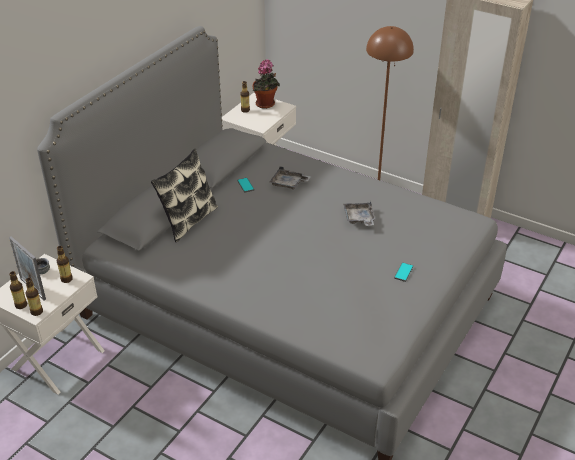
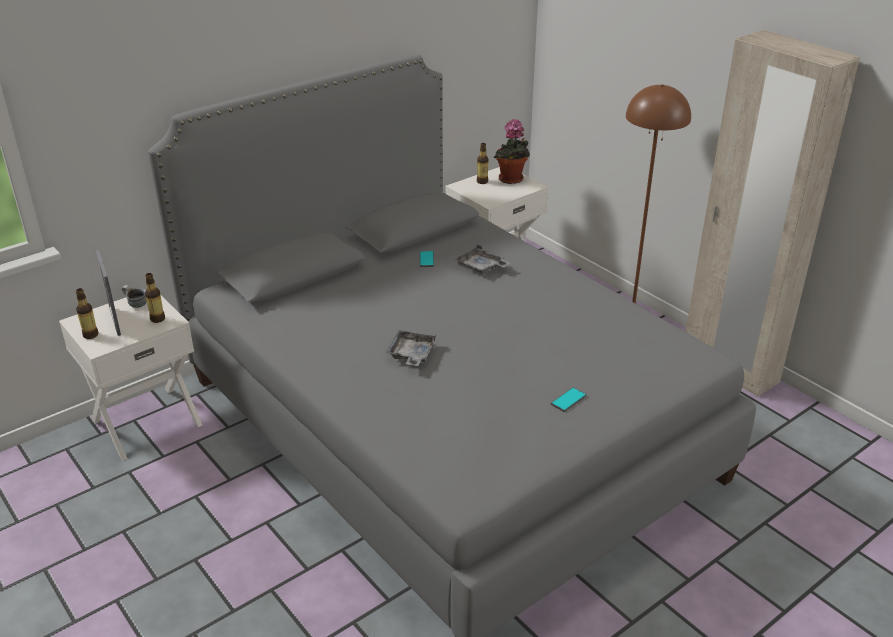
camera: 20 degrees right, 5 degrees down
bottle [25,278,43,316] -> none
pillow [151,149,218,242] -> none
grey tray [343,201,375,226] -> grey tray moved to [386,330,436,366]

